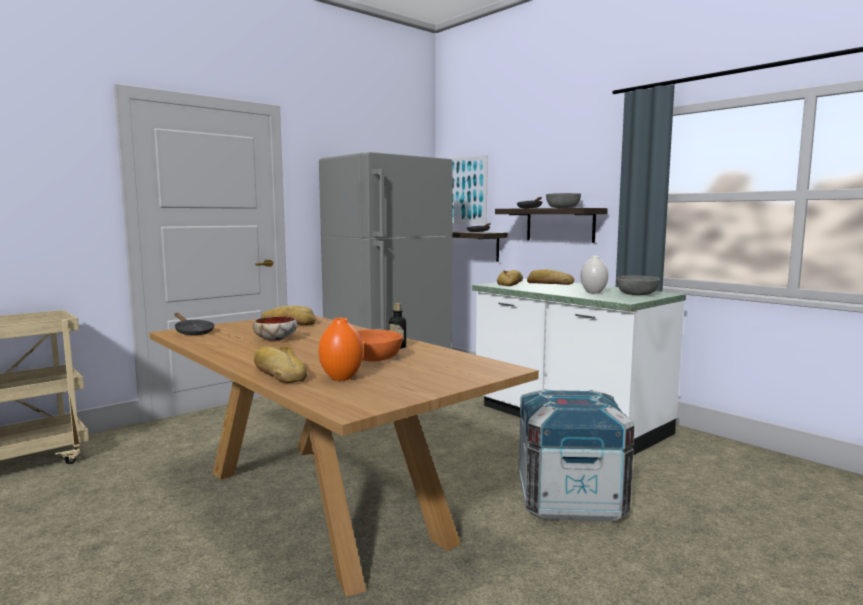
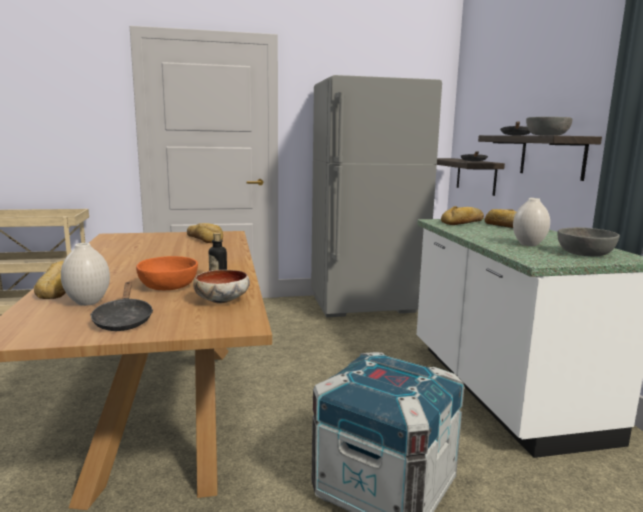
camera: 30 degrees right, 5 degrees up
black frying pan [174,313,214,335] -> black frying pan moved to [90,282,153,331]
bowl [253,316,297,341] -> bowl moved to [193,270,250,303]
orange vase [318,318,363,381] -> white vase [61,243,110,306]
picture [451,155,488,224] -> none

